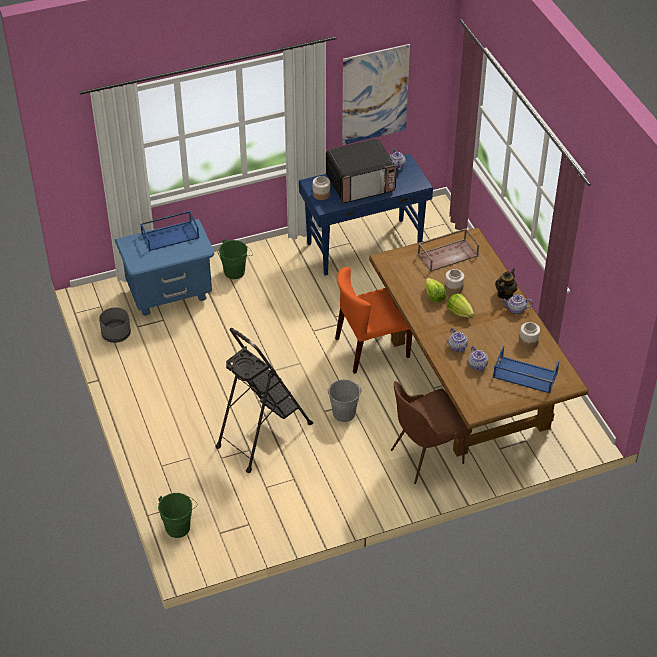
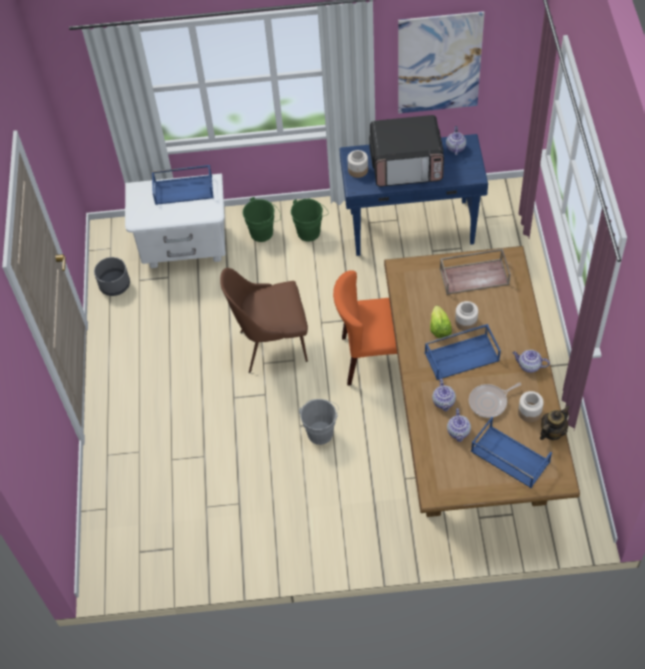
camera: 20 degrees right, 10 degrees up
blue nightstand [115,219,214,316] -> white nightstand [125,173,226,268]
green bucket [158,493,197,538] -> green bucket moved to [291,199,329,242]
step ladder [215,328,313,473] -> none
brown chair [391,381,472,484] -> brown chair moved to [220,268,308,373]
lettuce [447,293,474,318] -> blue tray [425,324,501,380]
teapot [495,268,517,299] -> teapot moved to [540,405,570,440]
none -> frying pan [469,383,521,418]

